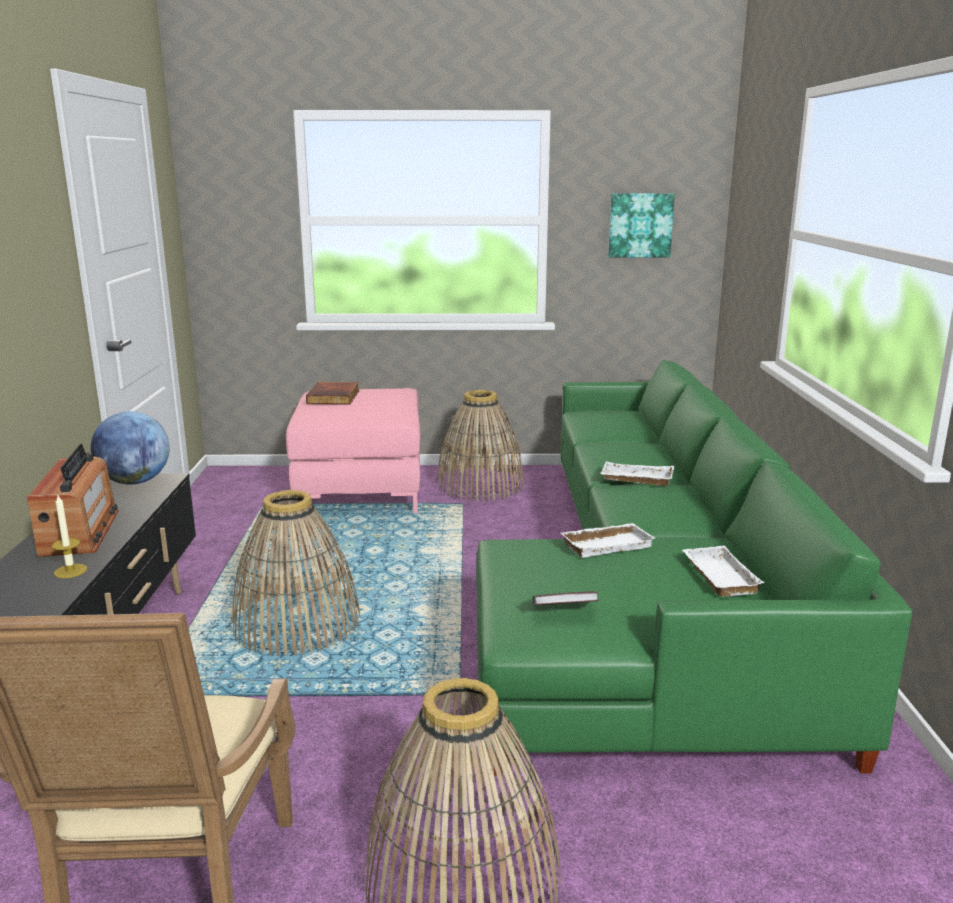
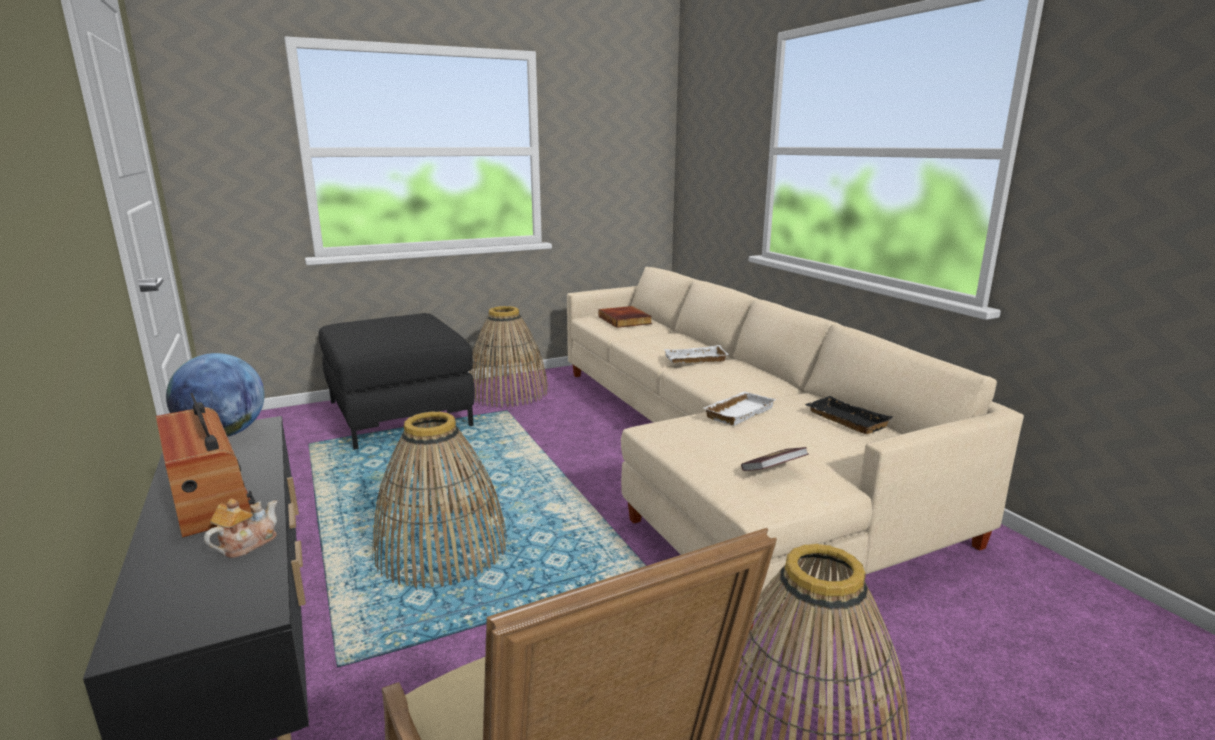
camera: 25 degrees left, 0 degrees up
candle [52,495,87,578] -> teapot [204,499,277,558]
pink ottoman [286,388,421,514] -> black ottoman [319,313,475,450]
book [306,382,360,405] -> book moved to [598,306,652,328]
green sofa [476,360,912,776] -> beige sofa [567,267,1024,633]
picture [608,193,675,257] -> none
white tray [682,545,765,597] -> black tray [805,396,893,434]

